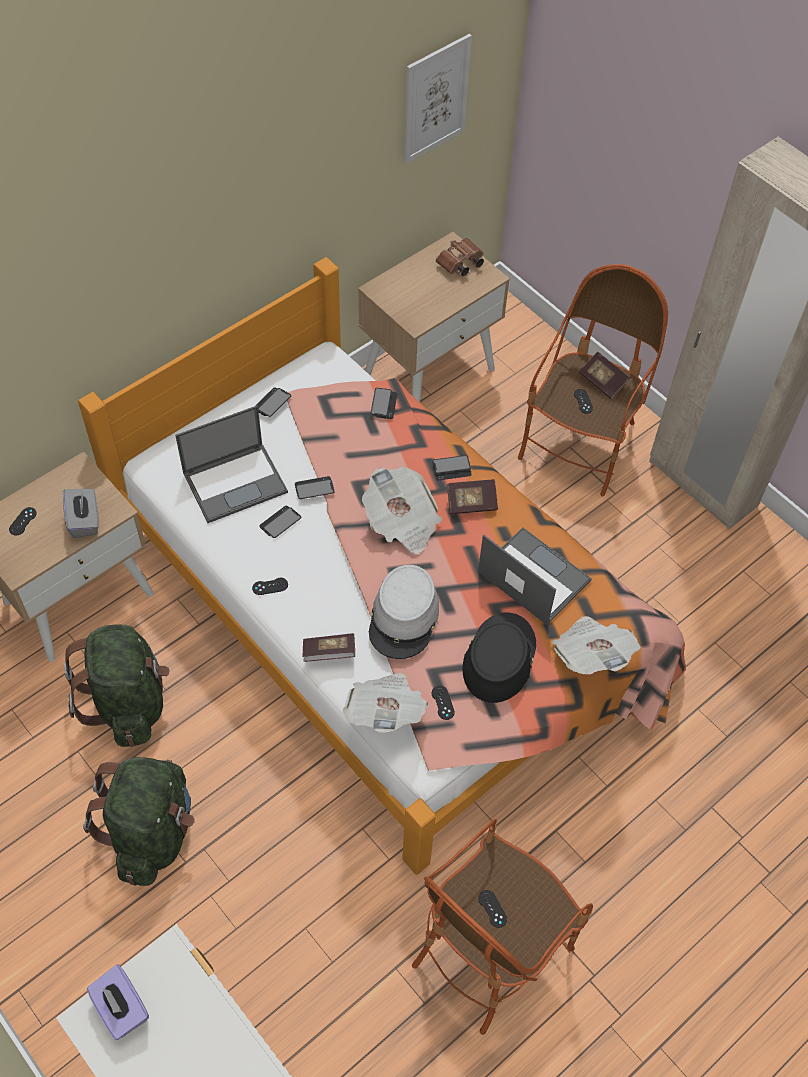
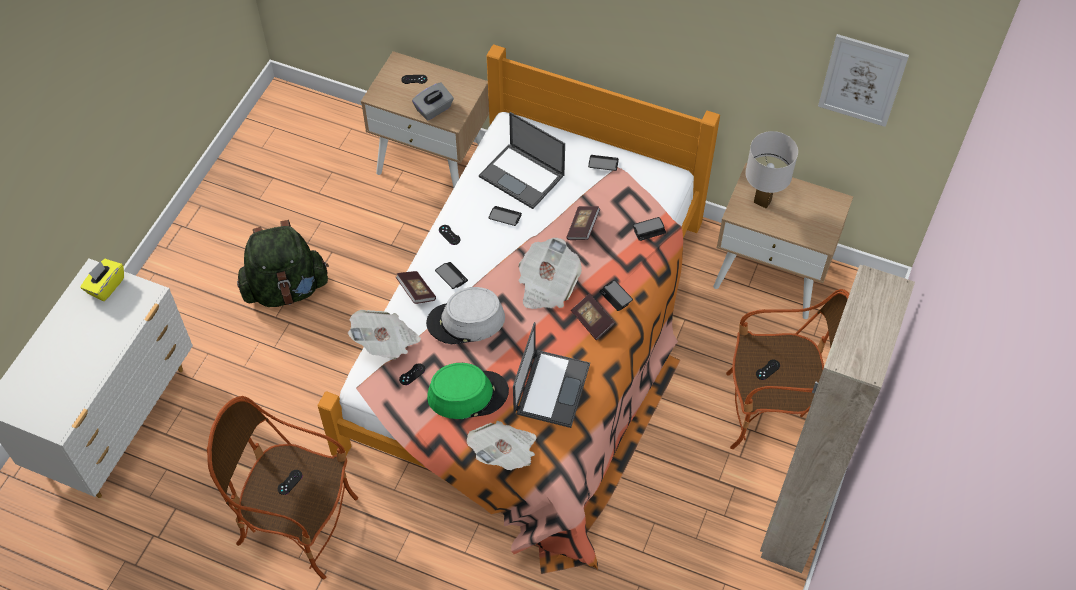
camera: 65 degrees right, 0 degrees up
green backpack [64,624,170,747] -> none
purple tissue box [87,964,149,1040] -> yellow tissue box [80,259,124,301]
phone [295,476,334,499] -> phone moved to [435,262,468,289]
brown binoculars [436,238,484,276] -> none
black hat [462,613,536,703] -> green hat [427,363,509,419]
book [579,352,629,399] -> book moved to [566,206,600,240]
none -> white table lamp [745,131,798,209]

